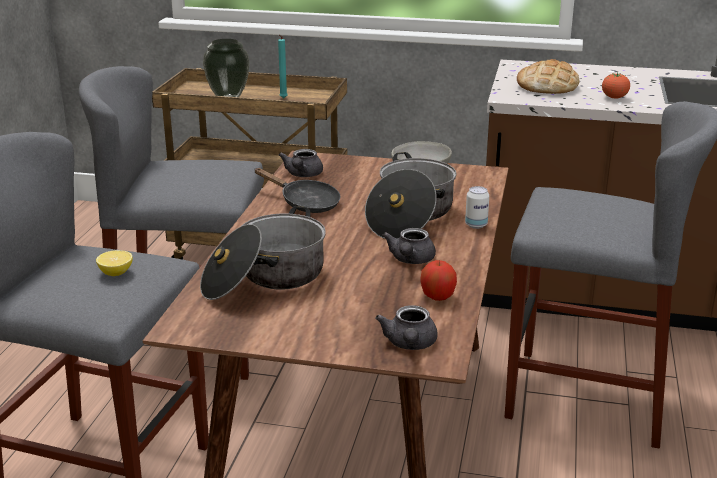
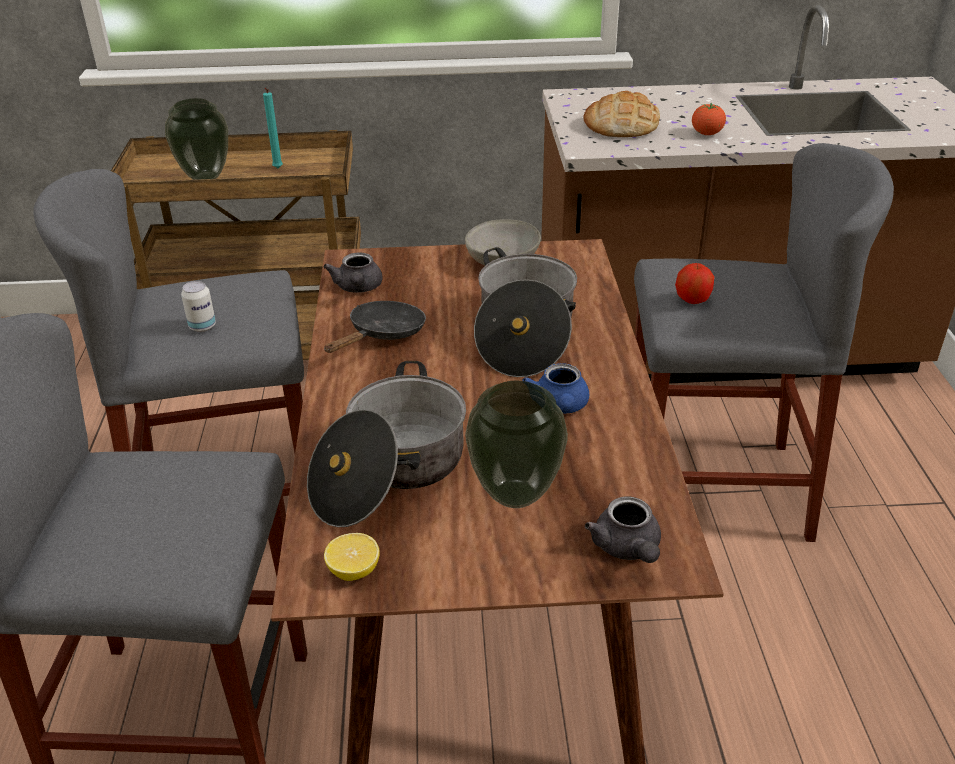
camera: 15 degrees left, 10 degrees up
lemon [96,250,133,276] -> lemon moved to [324,533,380,581]
black frying pan [254,168,341,213] -> black frying pan turned 75 degrees counterclockwise [324,301,426,353]
grey teapot [382,228,436,264] -> blue teapot [522,363,589,414]
apple [420,260,457,301] -> apple moved to [675,263,714,304]
can [465,186,489,229] -> can moved to [181,281,216,332]
none -> vase [465,381,568,508]

